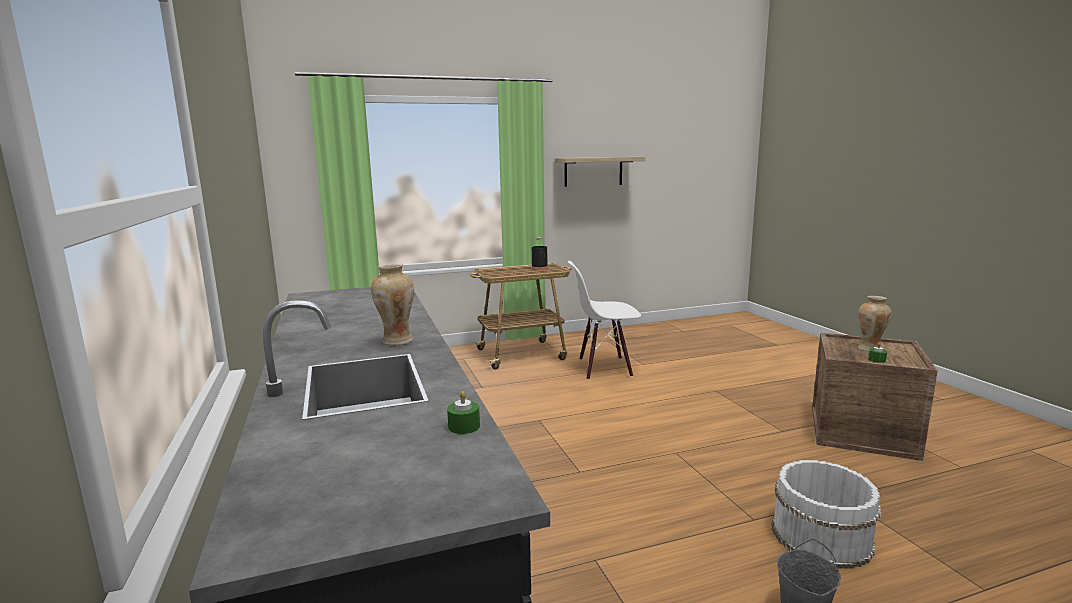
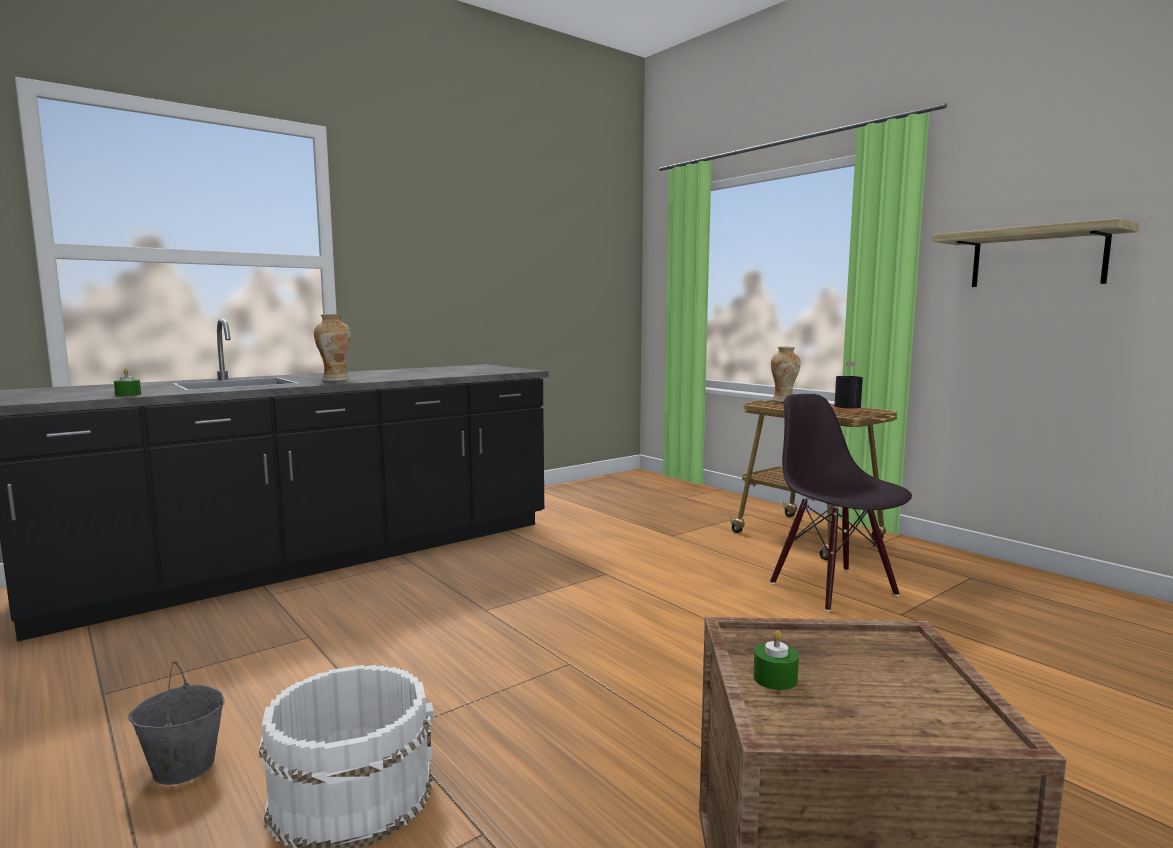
camera: 70 degrees right, 5 degrees down
white chair [568,261,641,380] -> black chair [770,394,912,612]
vase [858,296,892,351] -> vase moved to [771,346,801,402]

